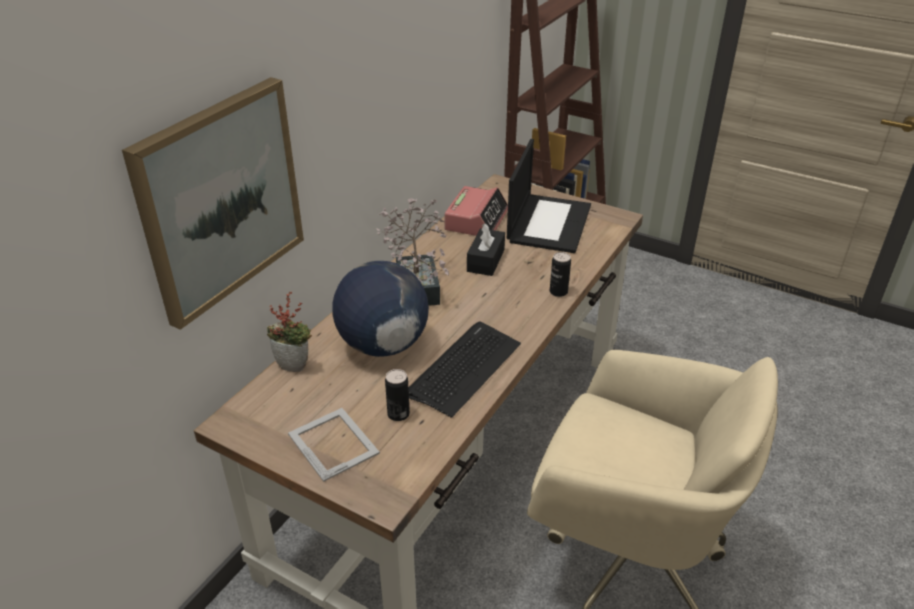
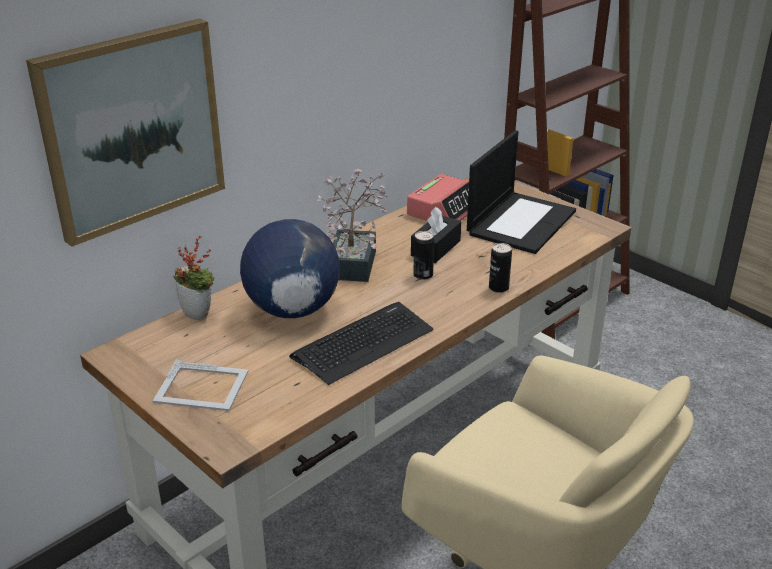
camera: 15 degrees right, 5 degrees down
picture frame [288,408,380,482] -> picture frame turned 120 degrees clockwise [153,359,248,411]
can [385,369,410,421] -> can moved to [413,231,434,280]

